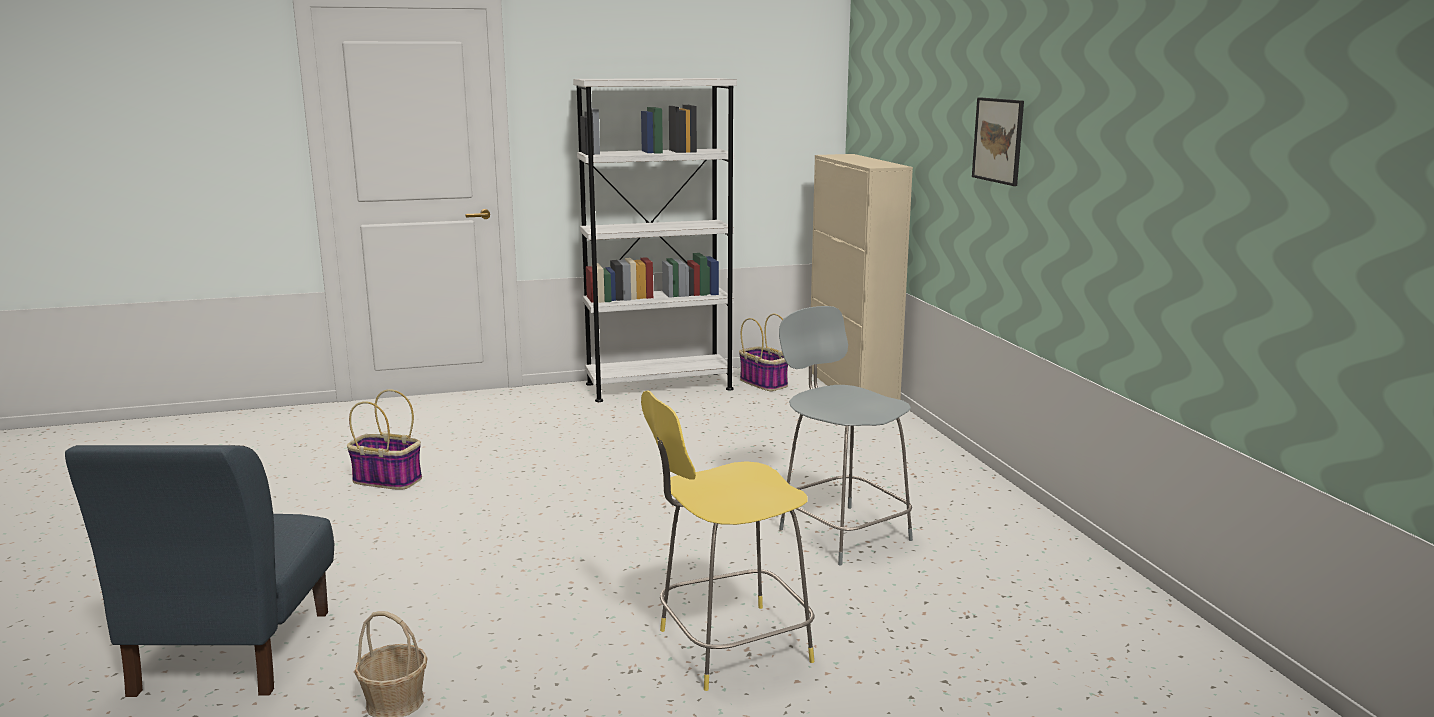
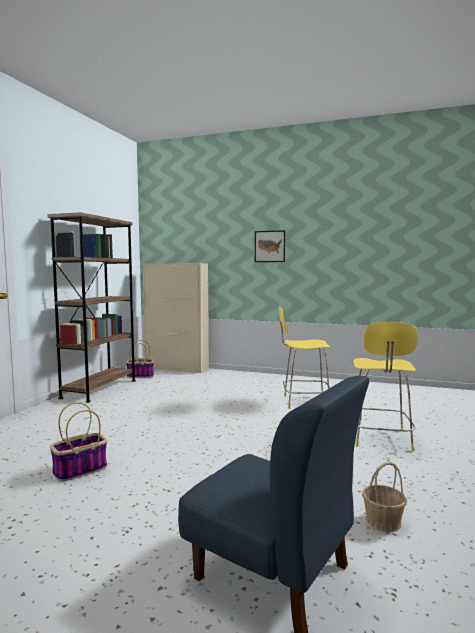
camera: 55 degrees left, 10 degrees down
white bookcase [573,78,737,402] -> brown bookcase [48,212,136,403]
grey stool [779,306,913,566] -> yellow stool [279,307,331,408]

